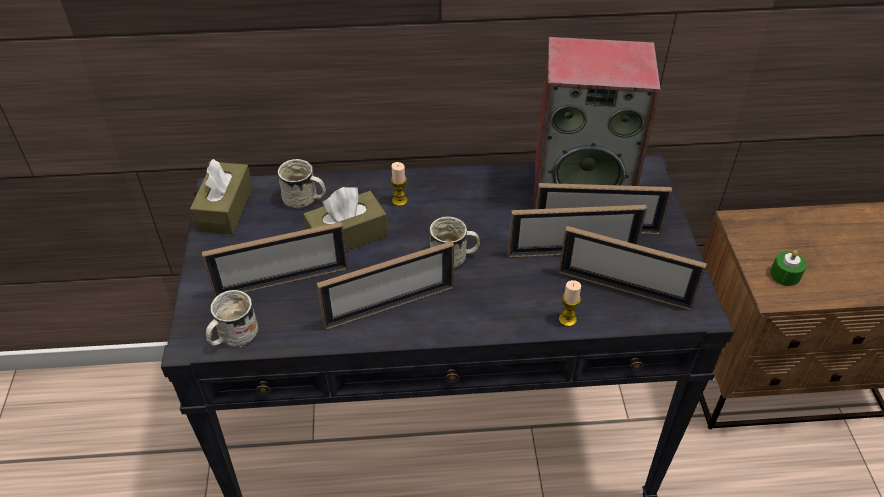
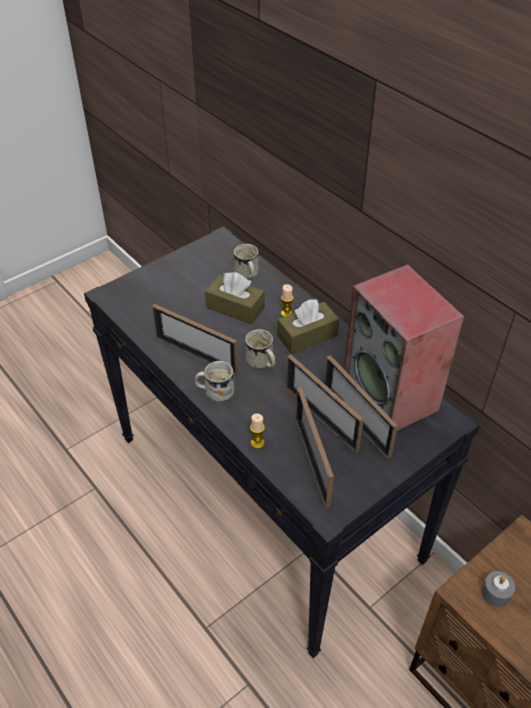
camera: 55 degrees right, 0 degrees up
brown tissue box [190,159,253,235] -> brown tissue box moved to [277,299,339,354]
picture frame [202,222,348,298] -> none
white mug [206,290,258,348] -> white mug moved to [195,361,235,402]
green candle [770,250,807,286] -> grey candle [481,571,515,607]

